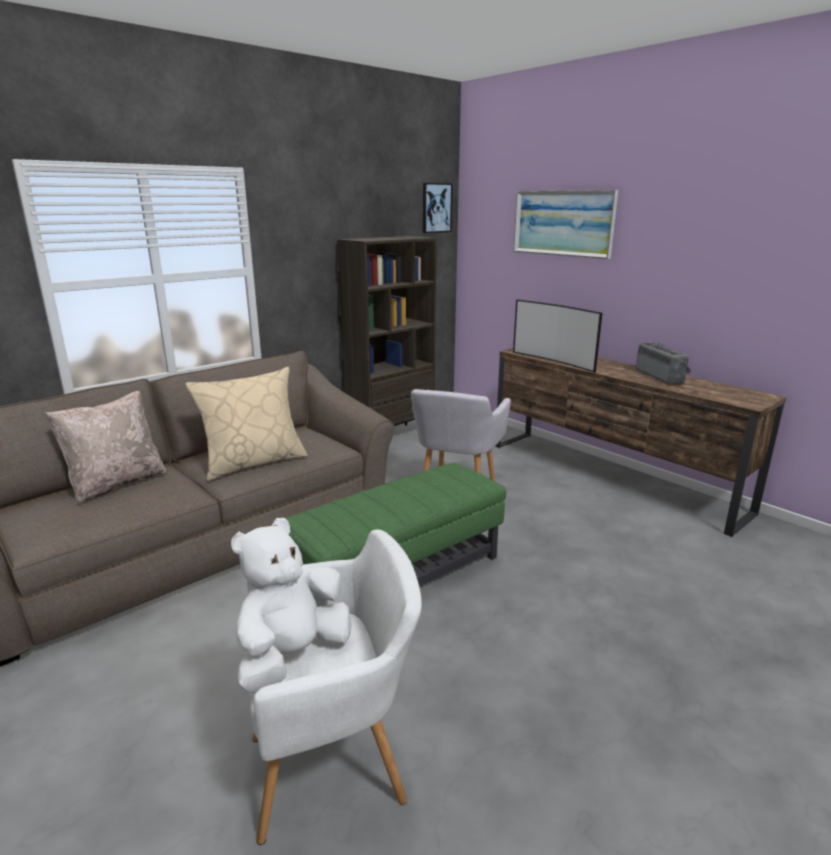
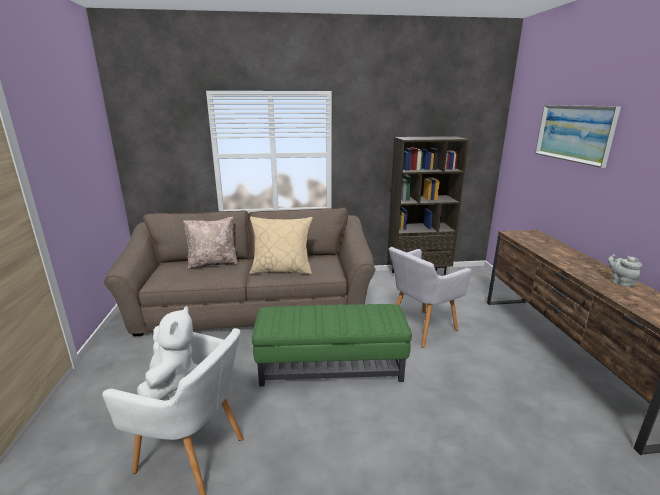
camera: 35 degrees right, 0 degrees up
white plush toy [231,518,352,694] -> white plush toy turned 105 degrees clockwise [137,306,195,400]
picture [423,183,453,233] -> none
television [513,299,602,372] -> none
radio [636,342,692,385] -> grey teapot [608,254,642,287]

